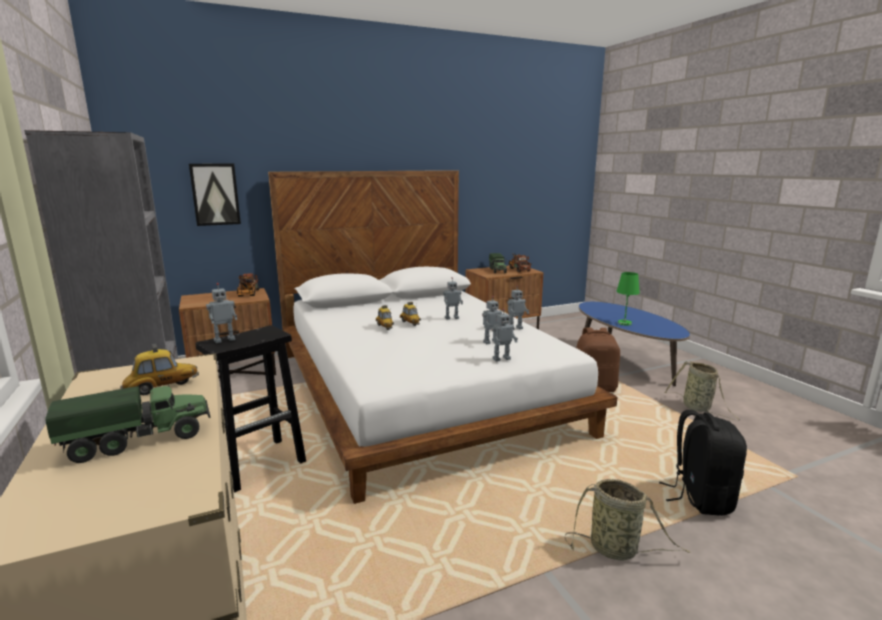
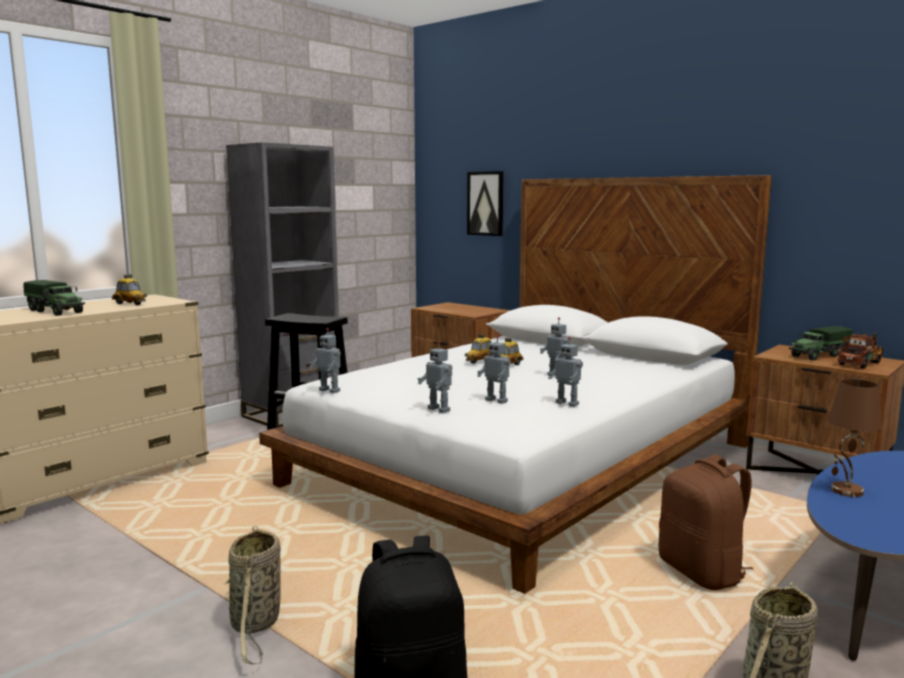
camera: 65 degrees right, 5 degrees down
toy robot [206,283,237,343] -> toy robot moved to [309,328,341,393]
toy truck [237,274,259,296] -> none
green table lamp [616,272,640,326] -> brown table lamp [828,379,882,497]

